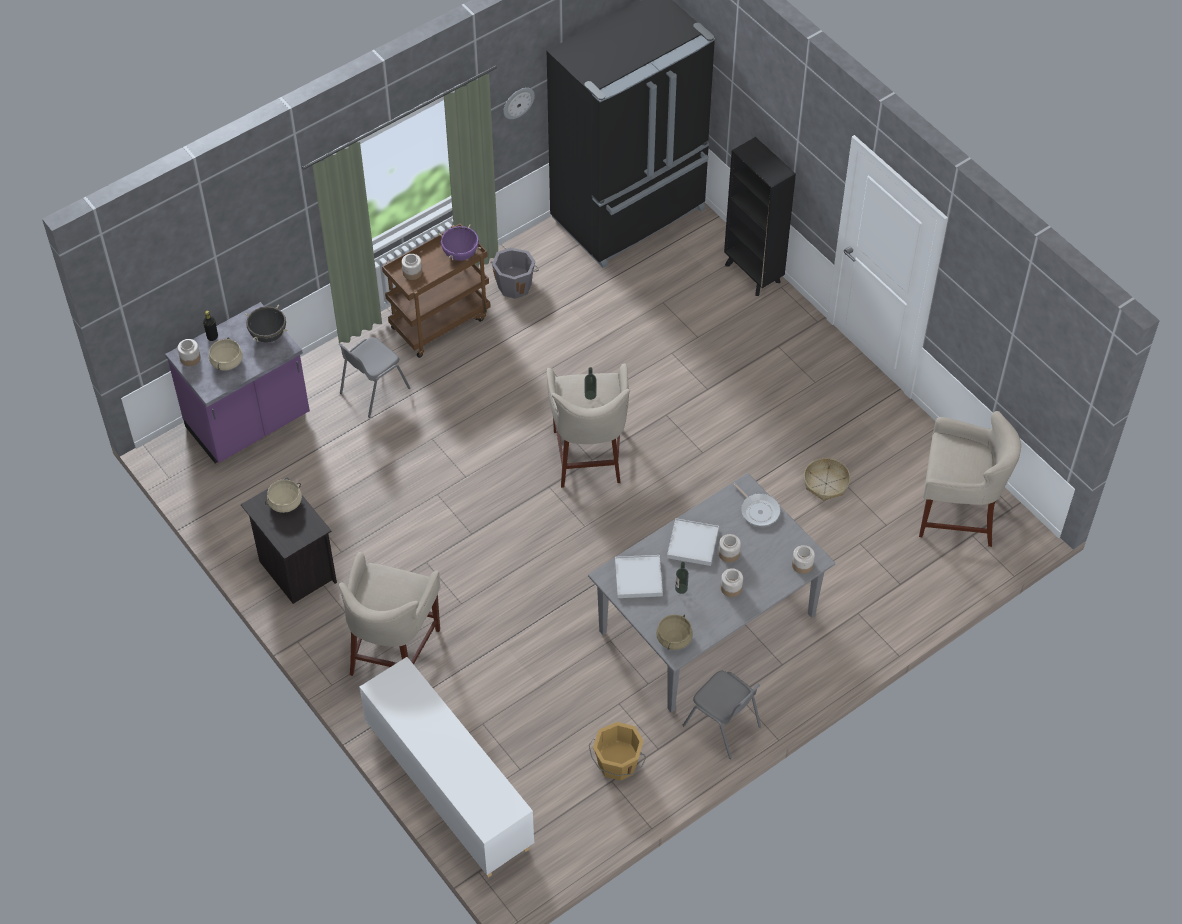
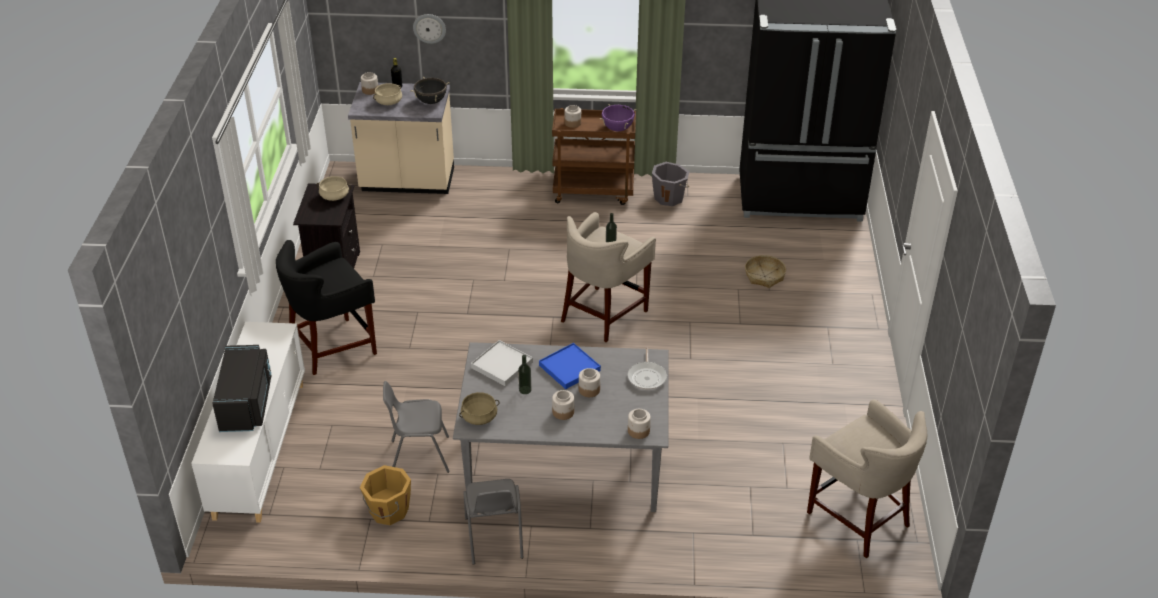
camera: 40 degrees right, 15 degrees down
purple counter [165,302,310,463] -> beige counter [348,82,454,194]
grey chair [338,337,410,418] -> grey chair moved to [383,381,450,473]
beige stool [339,552,440,676] -> black stool [276,240,377,375]
wall clock [503,88,535,119] -> wall clock moved to [413,14,446,44]
white tray [667,518,719,566] -> blue tray [539,343,601,389]
black bookcase [724,137,796,296] -> none
basket [804,458,850,501] -> basket moved to [745,255,786,288]
none -> black microwave [212,345,272,432]

